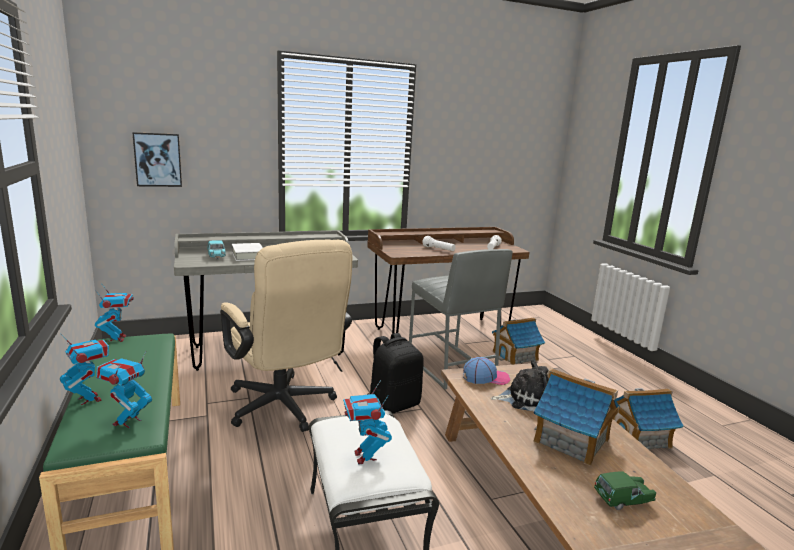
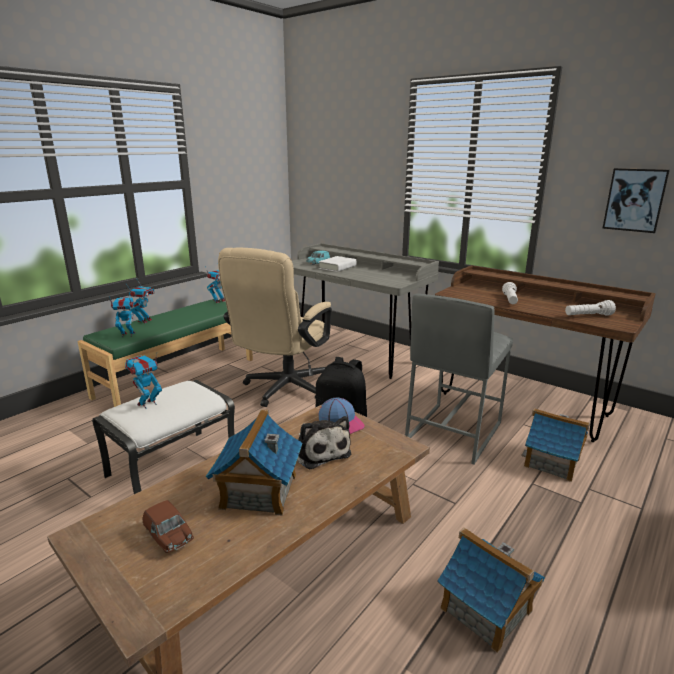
camera: 60 degrees right, 5 degrees up
picture [132,132,182,187] -> picture moved to [603,168,670,233]
green toy car [594,471,656,510] -> brown toy car [142,500,194,553]

